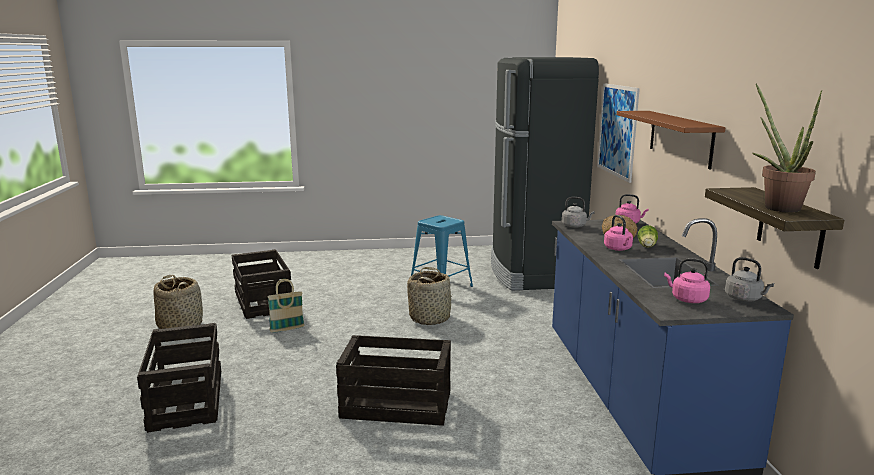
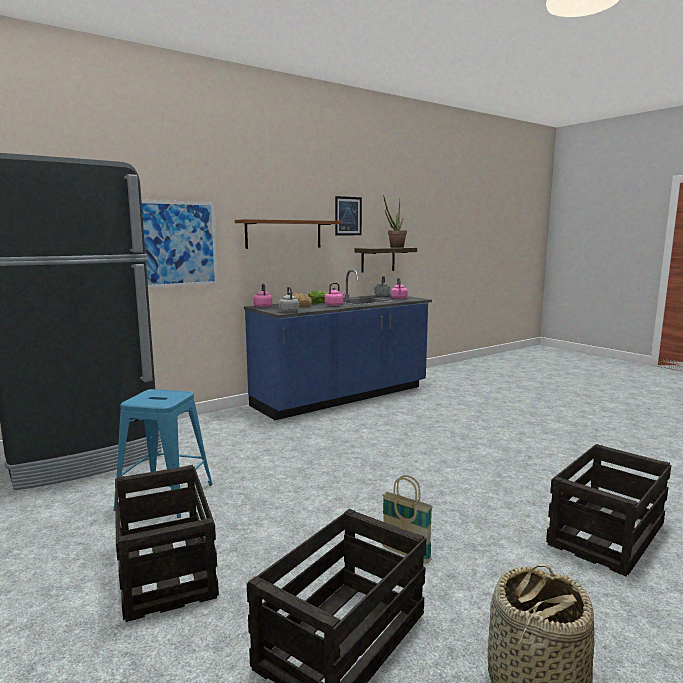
camera: 120 degrees left, 5 degrees down
crate [336,335,451,426] -> crate moved to [115,465,219,622]
basket [407,267,453,325] -> none
none -> picture [335,196,362,235]

